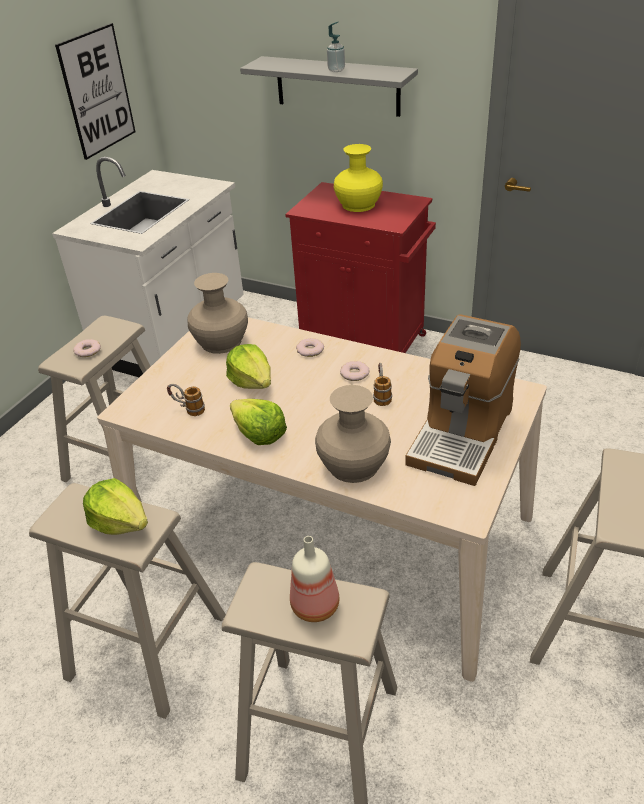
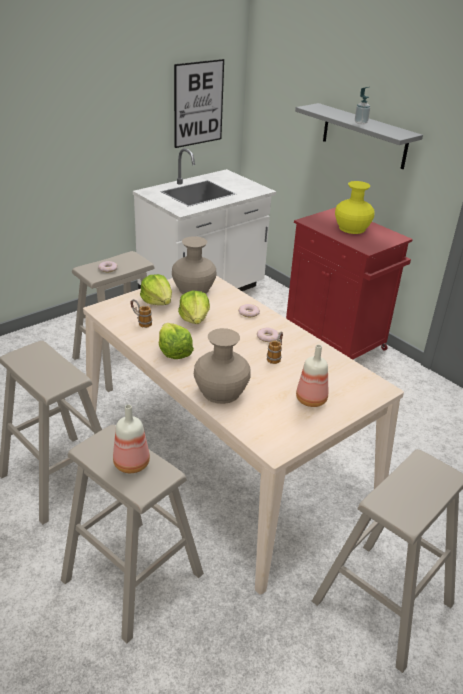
camera: 20 degrees right, 5 degrees down
lettuce [83,478,148,535] -> lettuce moved to [140,274,172,305]
coffee machine [405,314,521,486] -> bottle [296,345,328,407]

